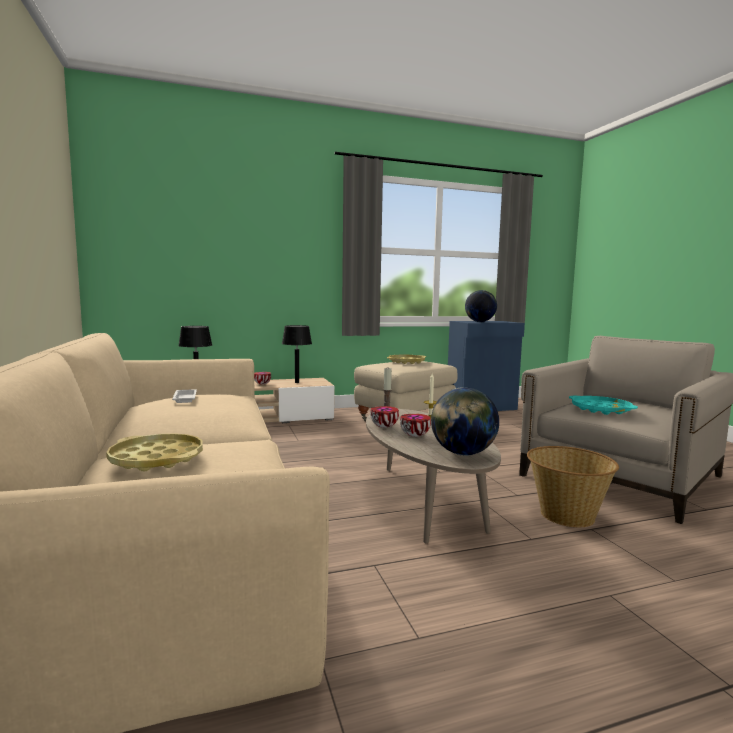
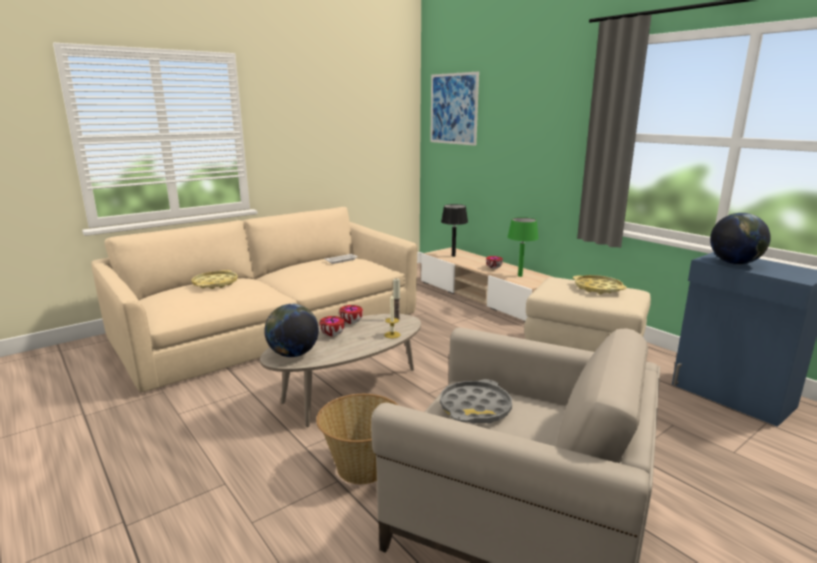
camera: 70 degrees right, 10 degrees up
black table lamp [282,325,312,383] -> green table lamp [507,217,539,277]
turquoise tray [569,396,638,415] -> grey tray [440,379,512,423]
none -> picture [430,72,479,146]

